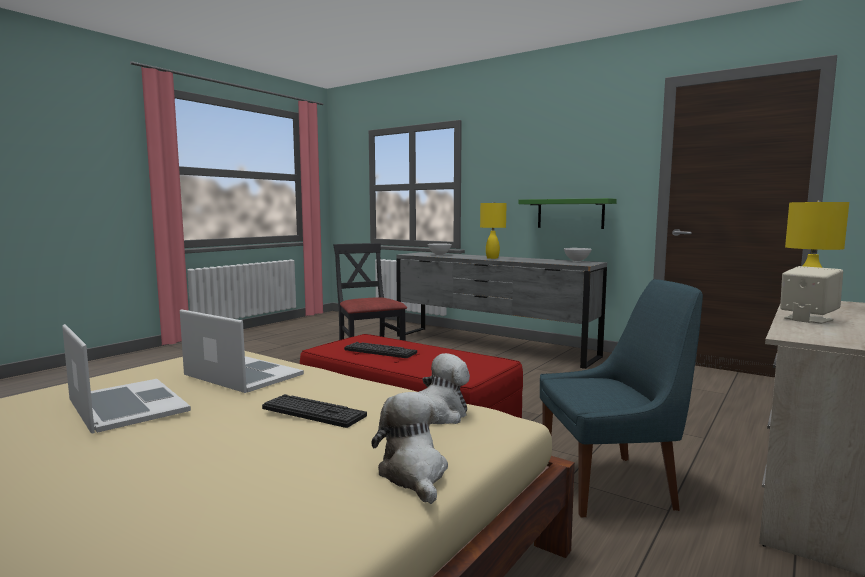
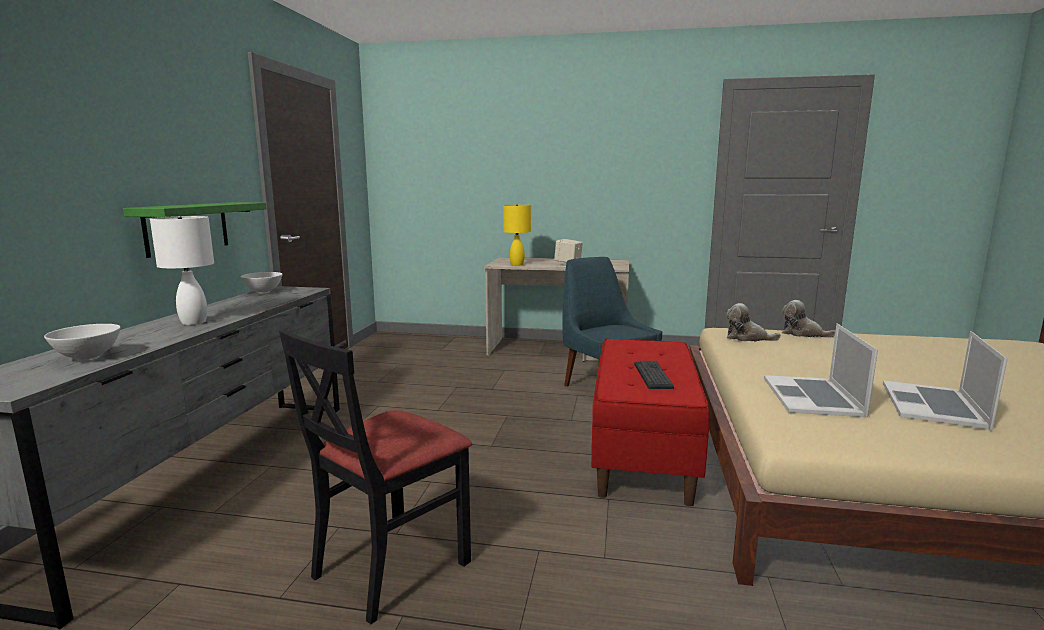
camera: 115 degrees left, 5 degrees up
keyboard [262,394,367,428] -> none
plush toy [371,392,448,504] -> plush toy turned 75 degrees clockwise [782,300,835,337]
yellow table lamp [480,202,507,259] -> white table lamp [150,216,214,325]

